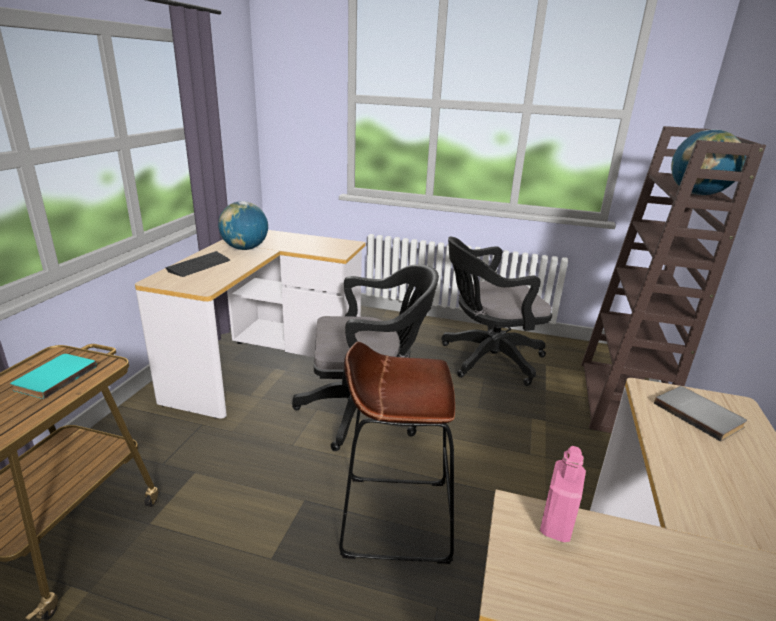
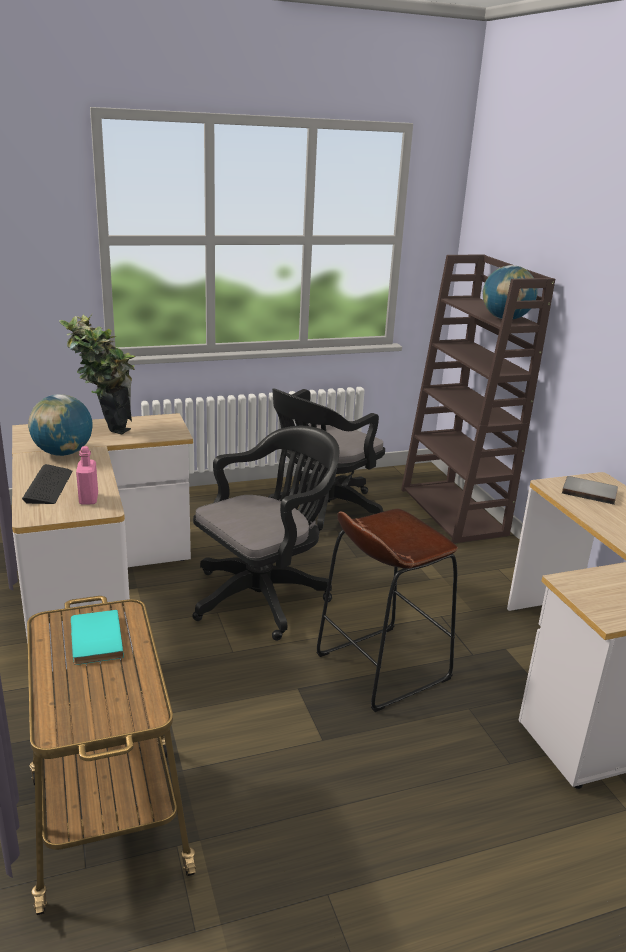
camera: 35 degrees left, 0 degrees up
pink bottle [540,446,586,542] -> pink bottle moved to [76,446,98,505]
none -> potted plant [59,314,136,434]

